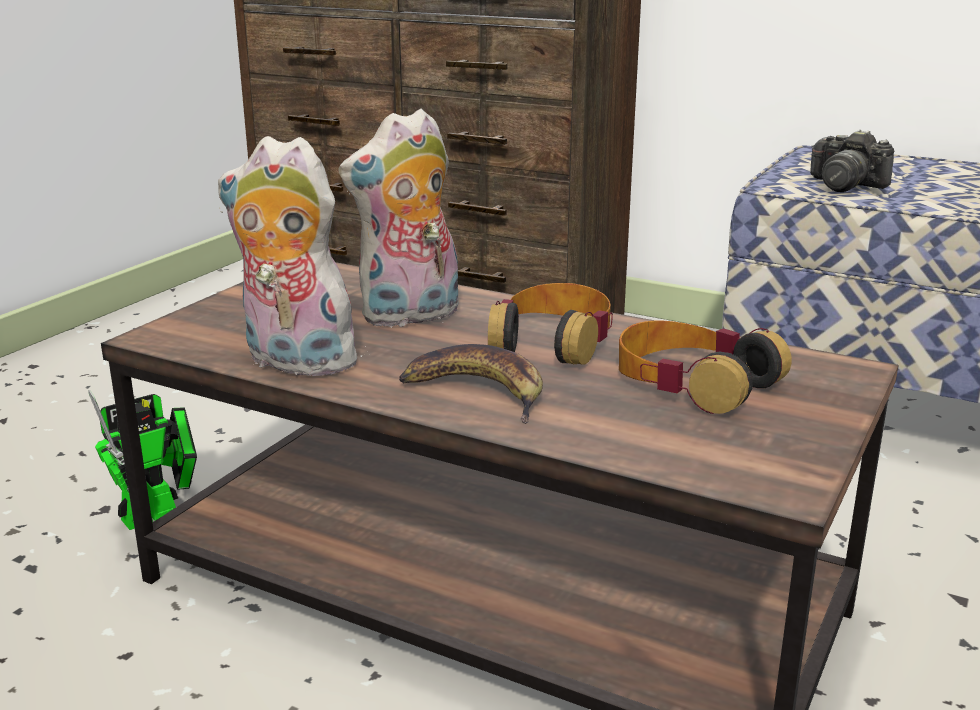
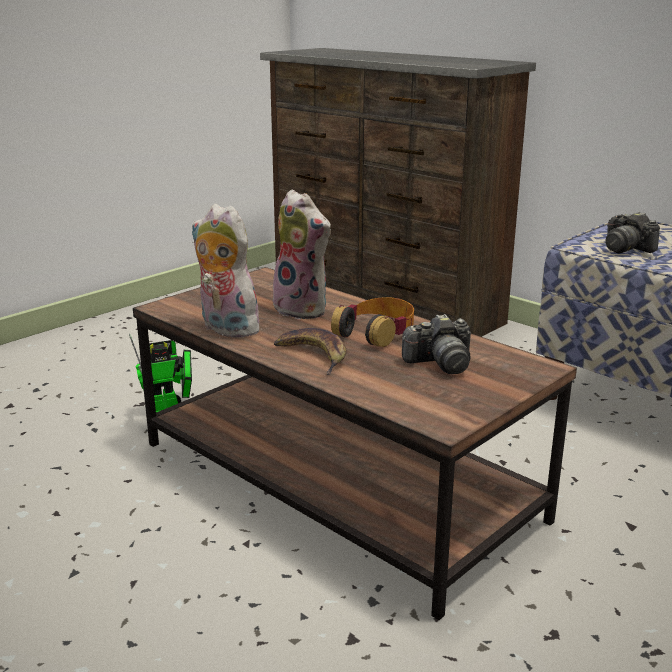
camera: 15 degrees right, 0 degrees up
plush toy [338,109,458,327] -> plush toy turned 120 degrees counterclockwise [268,190,332,320]
headphones [619,321,792,414] -> camera [402,314,471,374]

